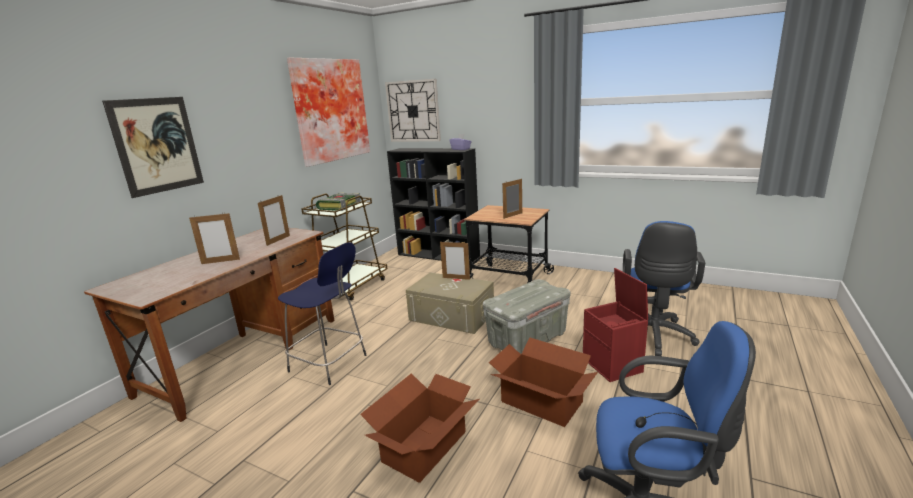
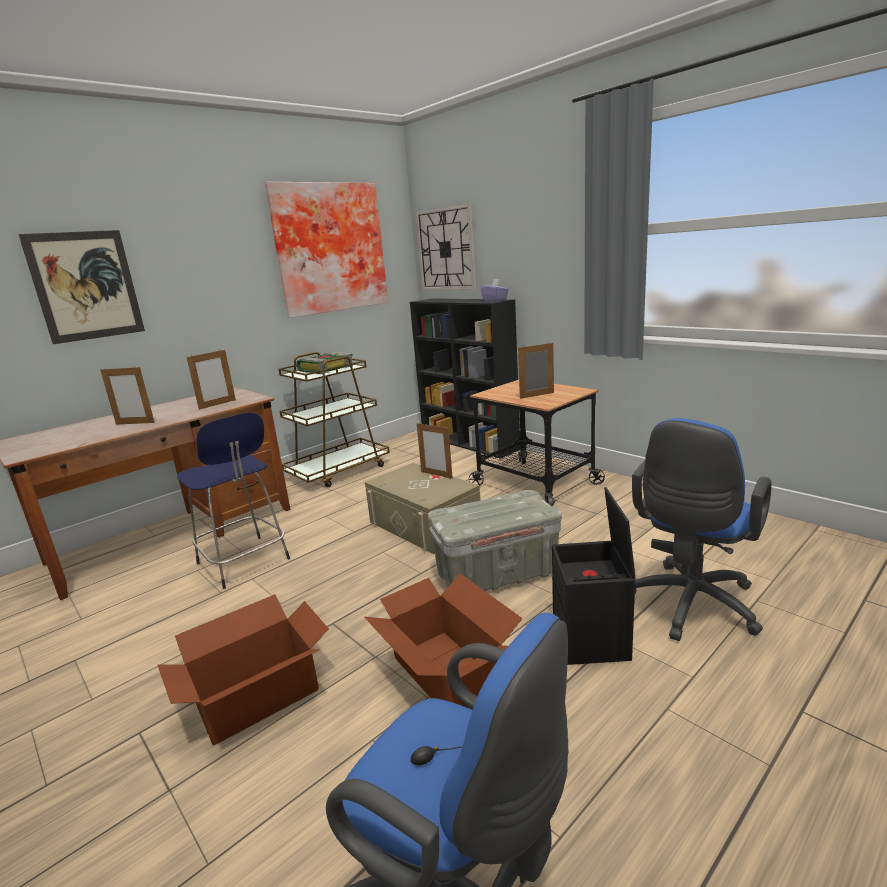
camera: 20 degrees right, 0 degrees up
red storage box [583,268,648,382] -> black storage box [552,487,636,665]

